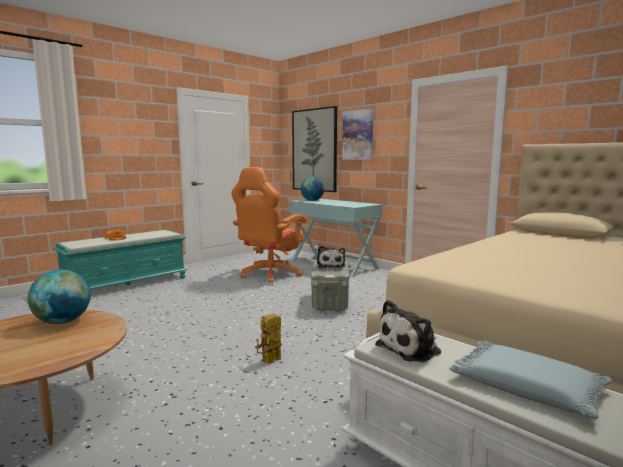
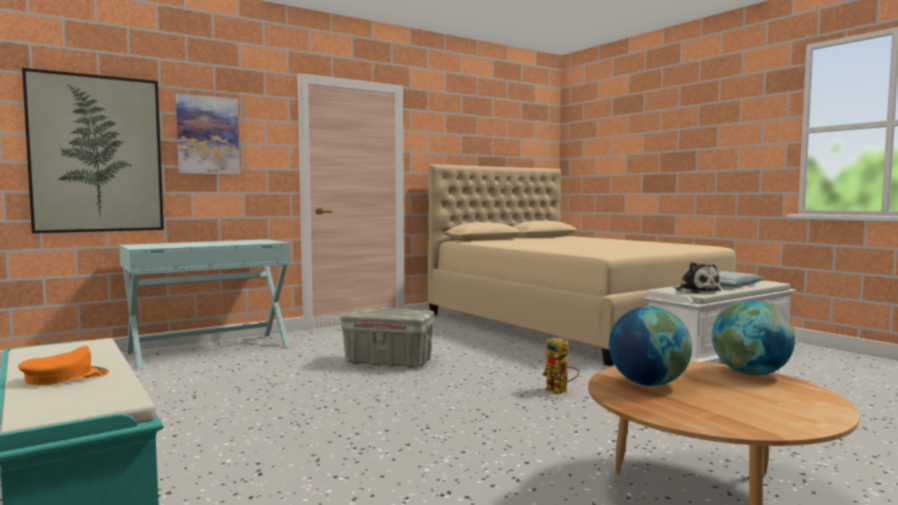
camera: 80 degrees left, 5 degrees down
orange office chair [231,167,307,284] -> none
globe [301,177,325,201] -> globe moved to [712,300,795,375]
plush toy [317,245,345,268] -> none

